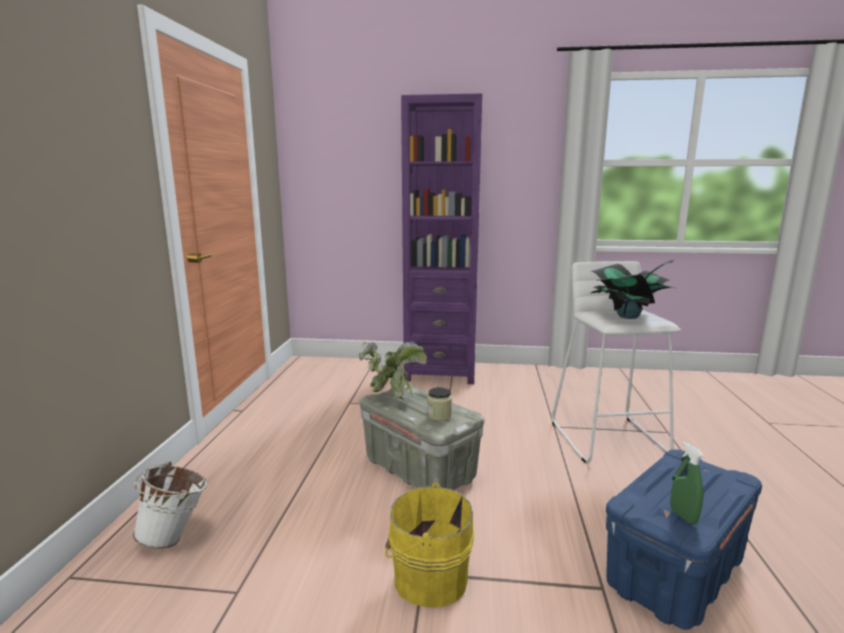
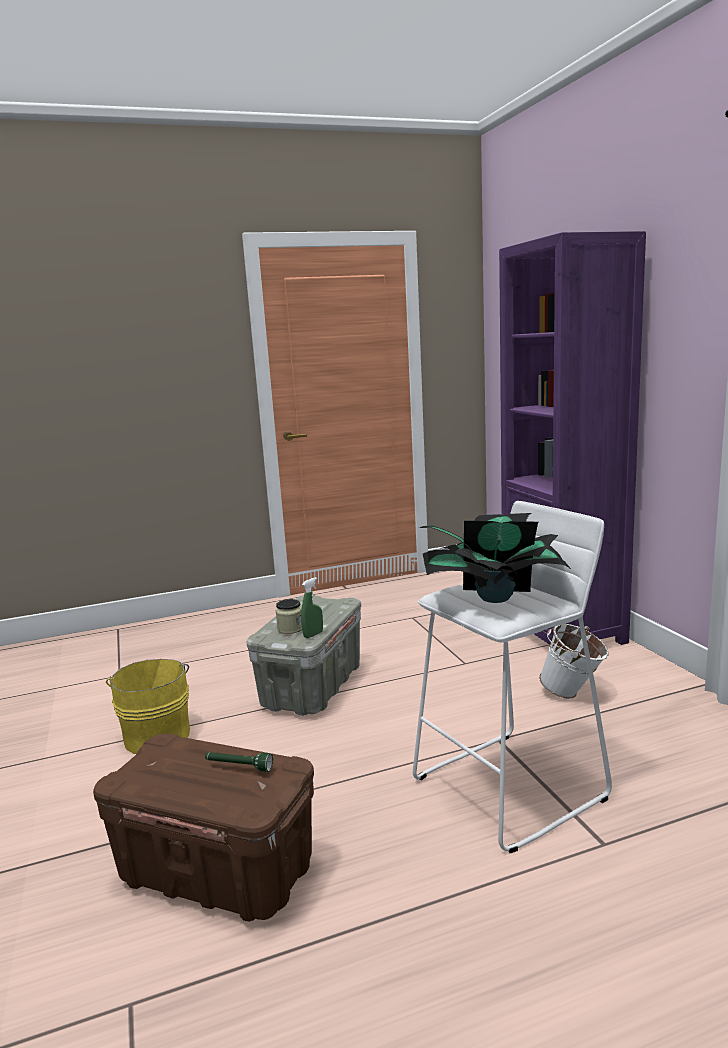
camera: 65 degrees right, 0 degrees up
white bucket [133,461,207,549] -> white bucket moved to [539,624,609,699]
potted plant [359,341,427,402] -> none
blue storage box [606,449,762,630] -> brown storage box [93,734,314,921]
green spray bottle [670,442,704,525] -> green spray bottle moved to [301,577,323,638]

